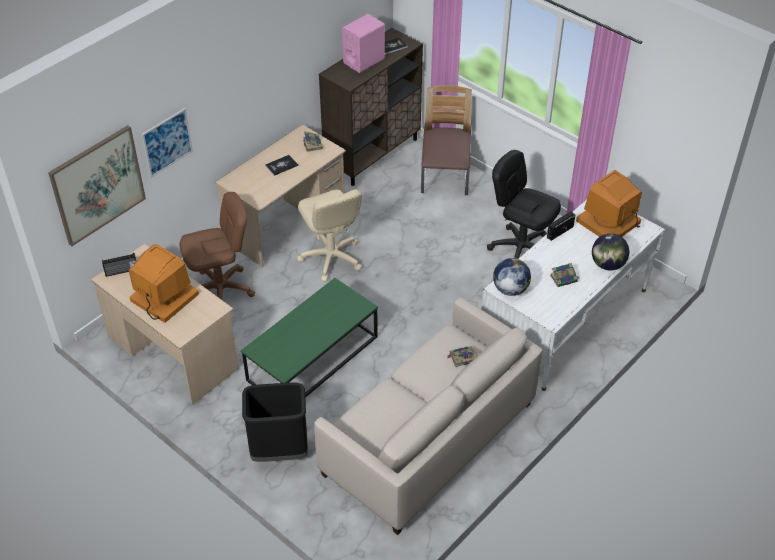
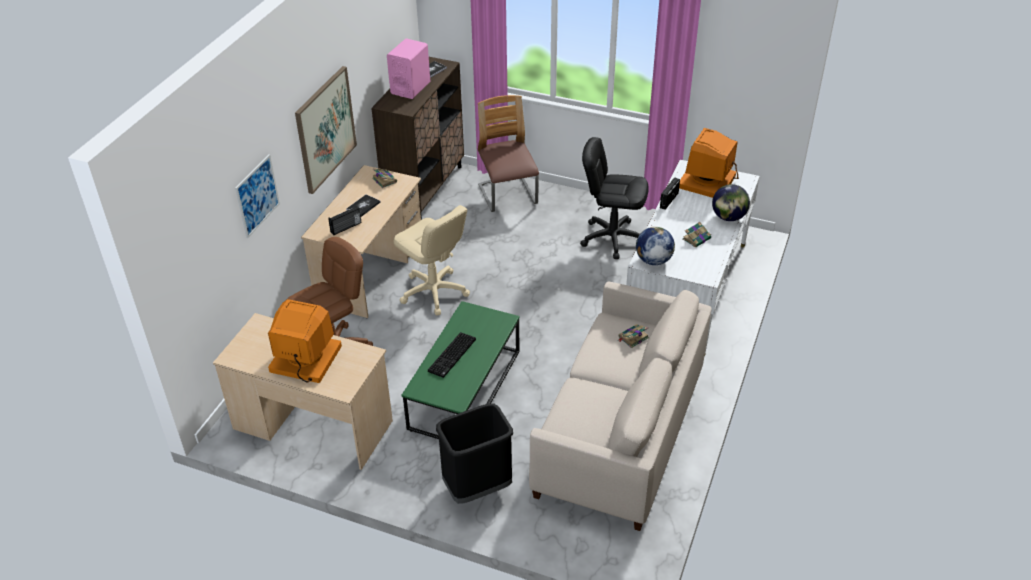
camera: 20 degrees left, 5 degrees down
picture [48,125,146,246] -> picture moved to [295,66,357,194]
radio [102,253,136,277] -> radio moved to [328,206,361,235]
none -> keyboard [428,332,476,378]

